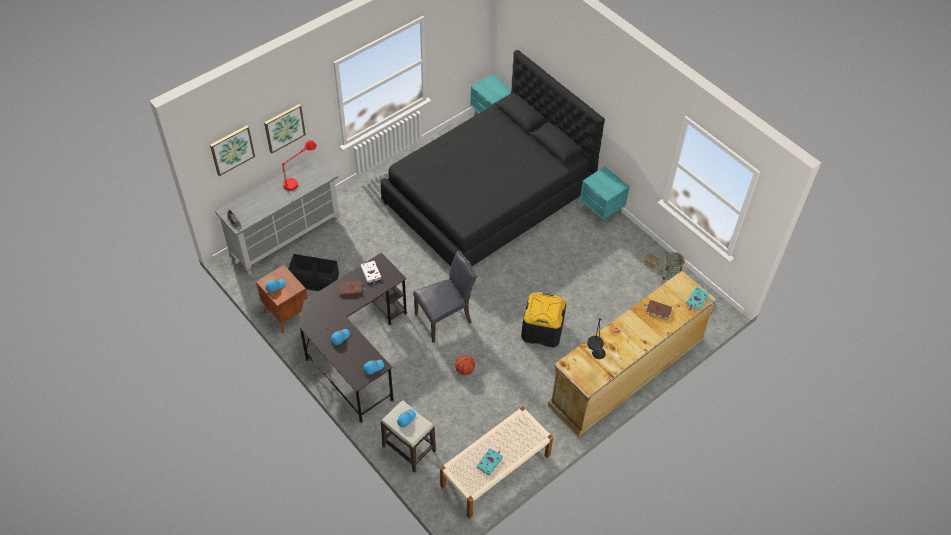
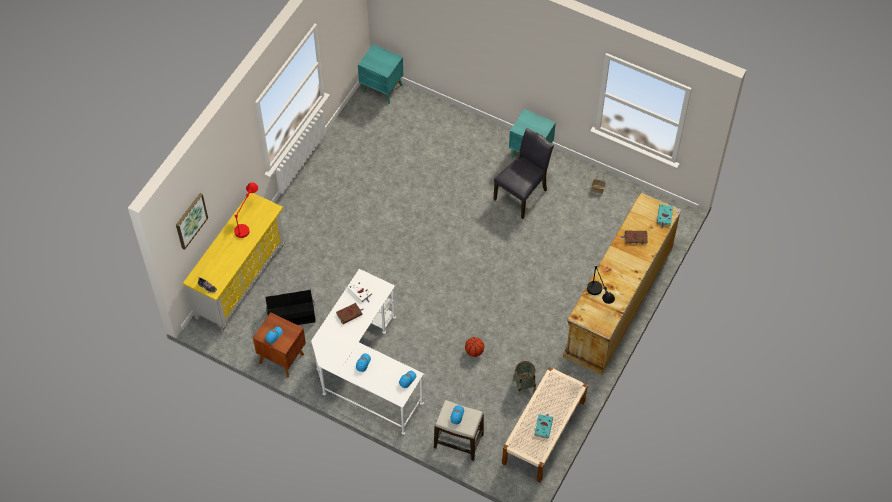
camera: 20 degrees left, 5 degrees up
grey dresser [215,155,340,275] -> yellow dresser [183,193,285,332]
picture [264,104,306,154] -> none
black desk [298,253,407,423] -> white desk [311,269,424,435]
black bed [380,50,605,266] -> none
grey chair [413,251,477,342] -> grey chair moved to [493,128,554,219]
black storage box [521,292,566,348] -> none
basket [661,252,685,285] -> basket moved to [513,361,536,395]

